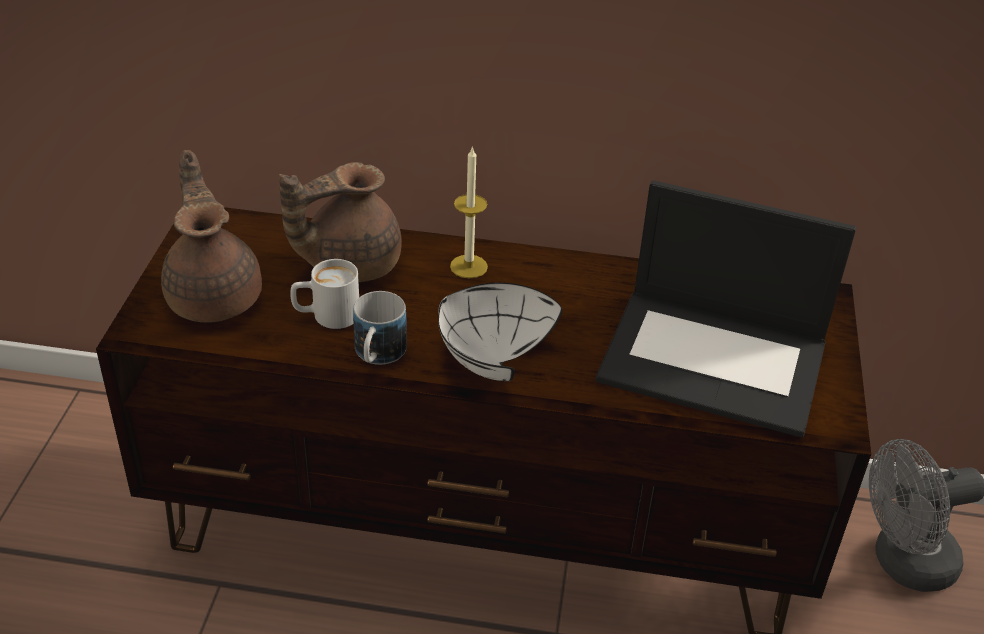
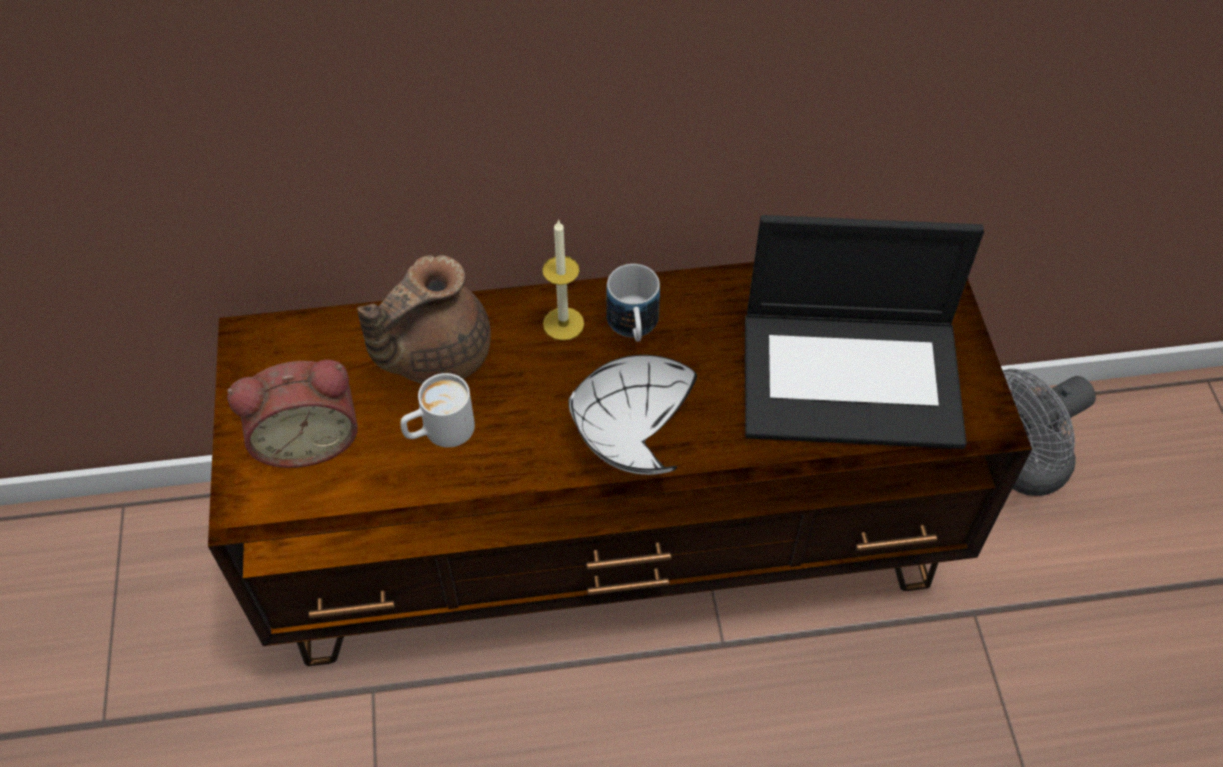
camera: 15 degrees left, 15 degrees up
brown teapot [161,150,262,323] -> alarm clock [227,360,358,468]
mug [353,291,407,365] -> mug moved to [606,264,660,342]

